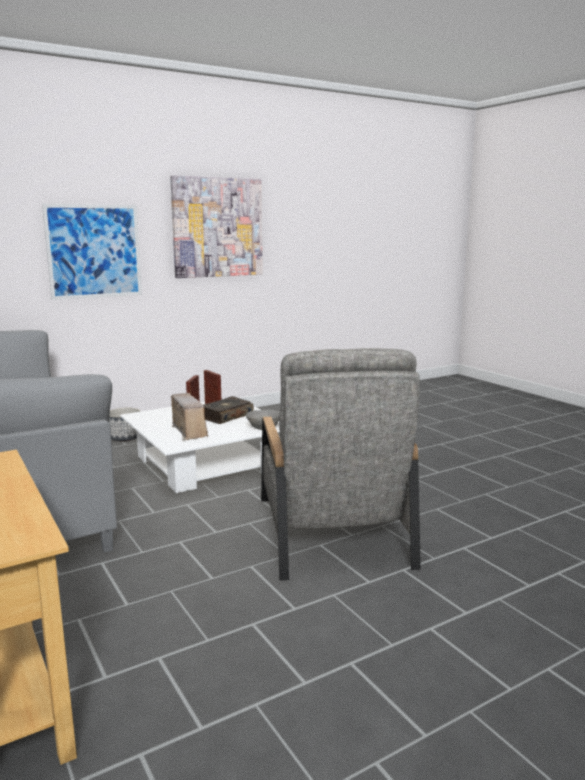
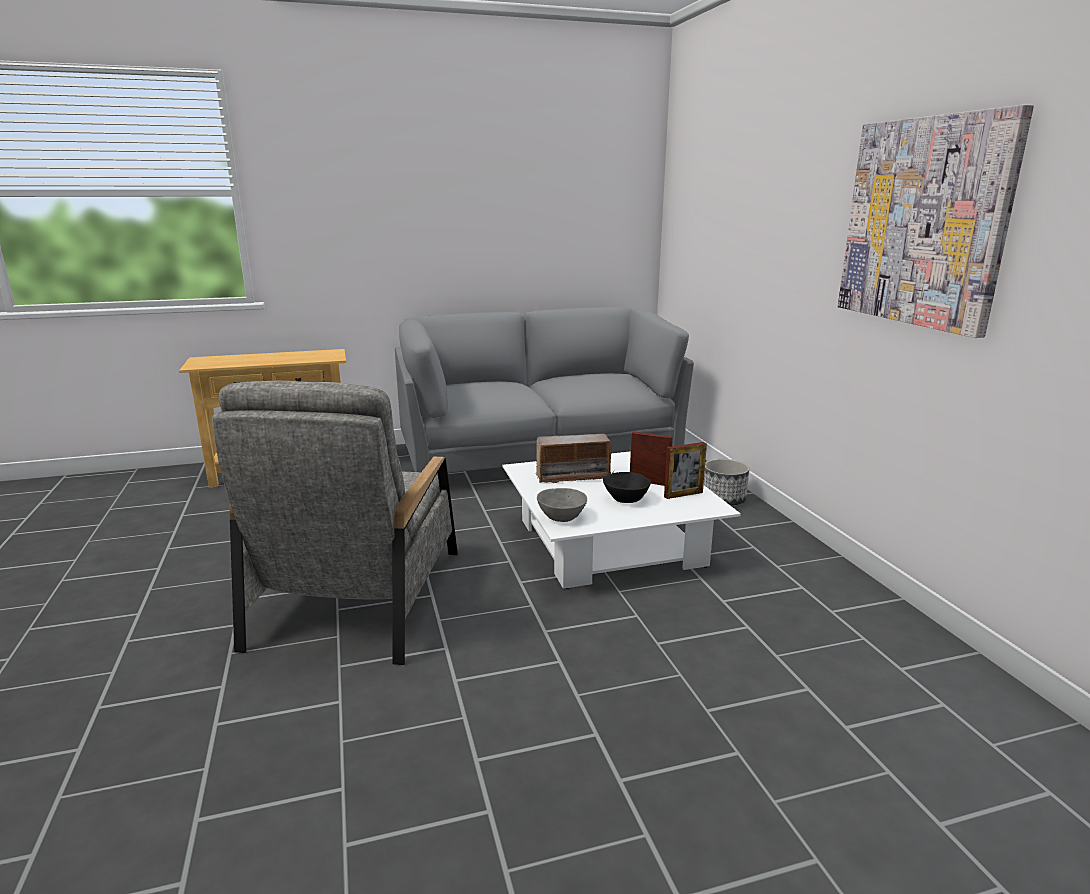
camera: 105 degrees right, 5 degrees up
picture [42,204,142,300] -> none
book [203,396,254,424] -> black bowl [603,472,651,503]
grey armchair [261,348,421,581] -> grey armchair turned 90 degrees counterclockwise [212,381,458,665]

